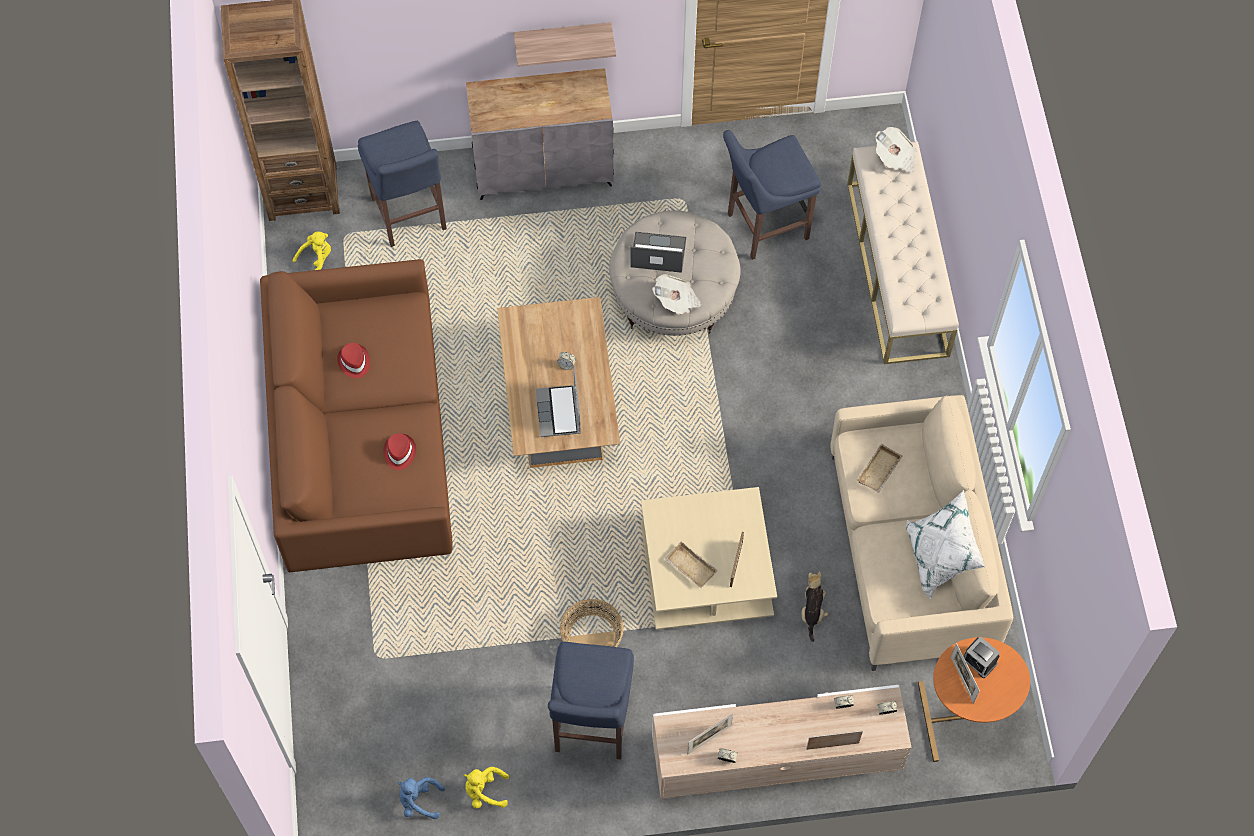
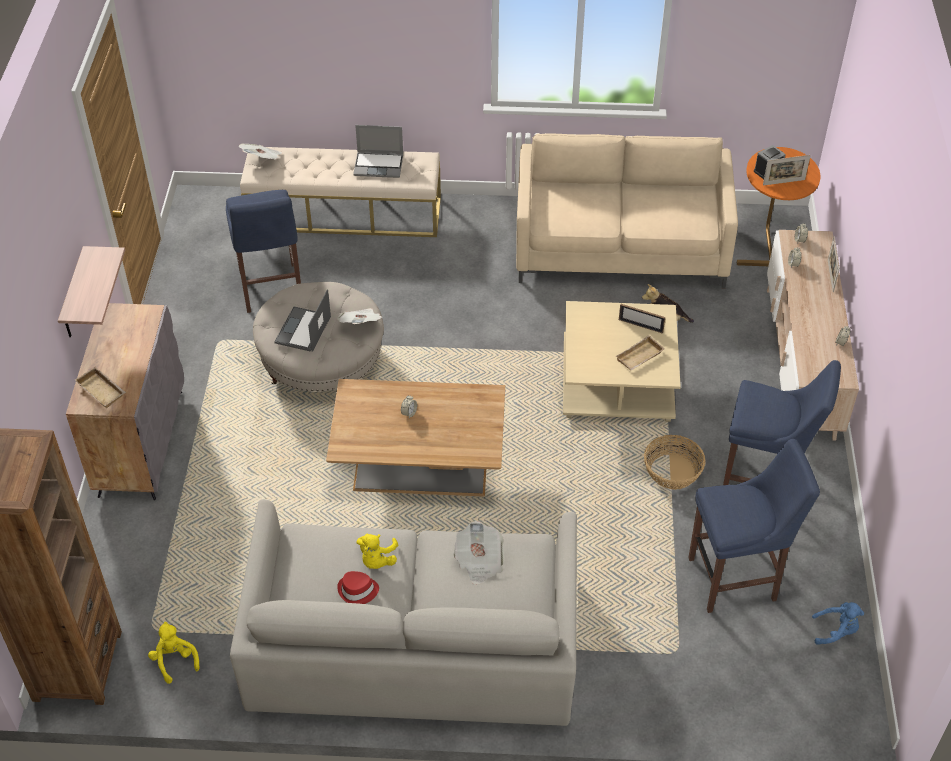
camera: 80 degrees left, 15 degrees down
brown sofa [260,259,453,572] -> grey sofa [230,499,577,726]
blue stool [358,121,447,247] -> blue stool moved to [688,439,820,613]
red hat [383,434,416,470] -> newspaper [453,521,504,585]
blue plush toy [398,777,445,819] -> blue plush toy turned 105 degrees counterclockwise [812,602,864,645]
yellow plush toy [464,767,509,809] -> yellow plush toy moved to [356,534,398,569]
laptop [536,366,581,437] -> laptop moved to [353,125,403,178]
picture frame [687,713,733,755] -> none
beige tray [857,444,902,493] -> beige tray moved to [75,367,126,408]
white pillow [906,490,985,599] -> none

